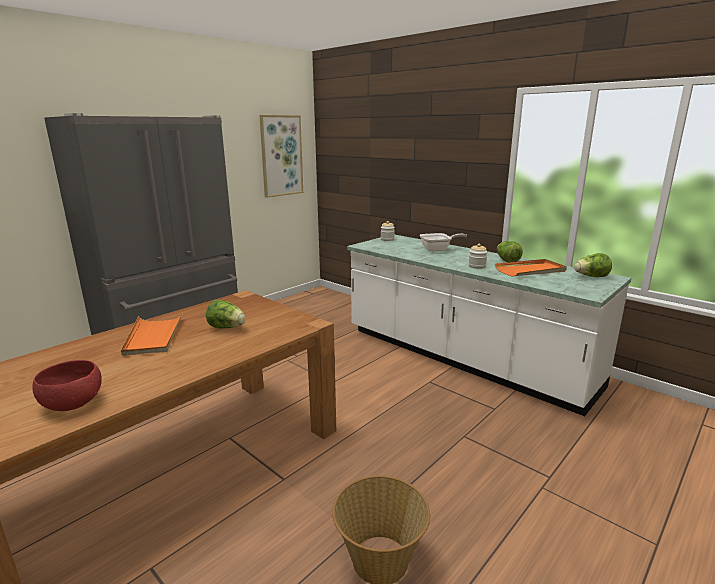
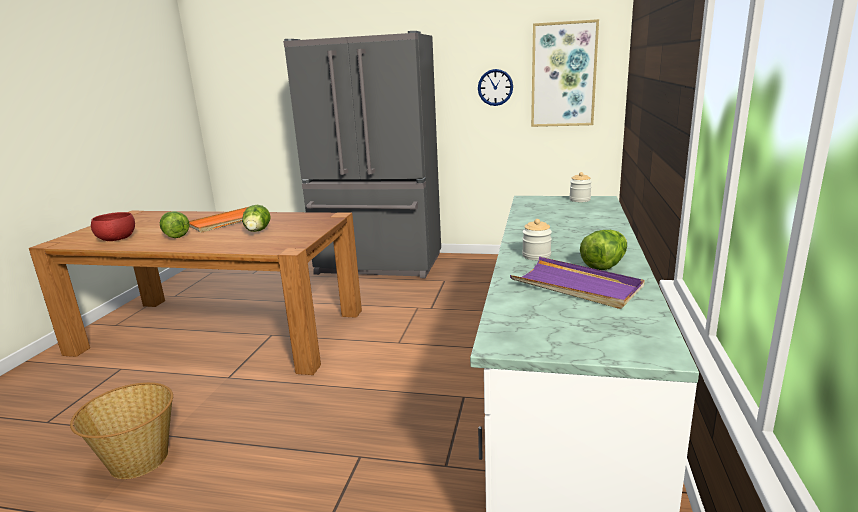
camera: 60 degrees right, 0 degrees up
frying pan [420,233,467,252] -> none
orange tray [495,259,567,277] -> purple tray [510,257,645,309]
lettuce [574,253,612,277] -> lettuce moved to [160,211,190,238]
none -> wall clock [478,69,513,106]

